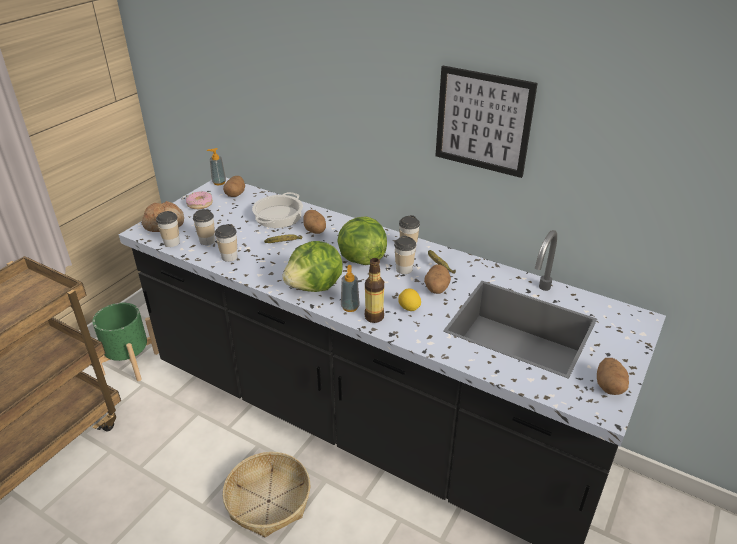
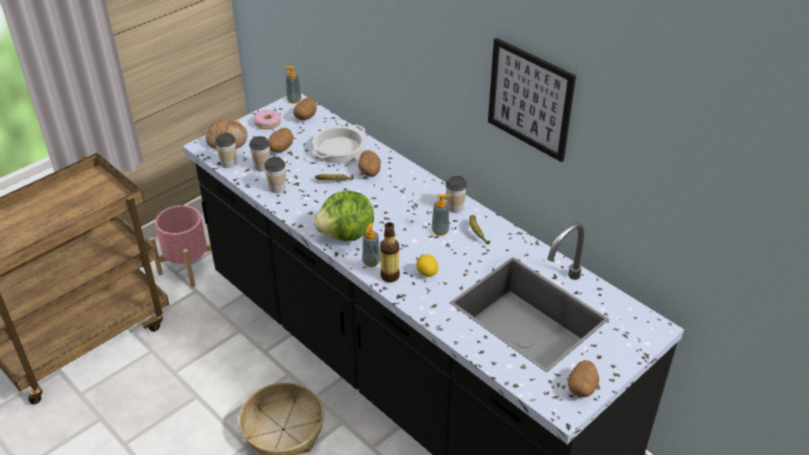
camera: 15 degrees right, 5 degrees up
green planter [92,303,159,381] -> pink planter [150,205,214,287]
lettuce [337,217,387,265] -> none
cup [394,236,416,274] -> soap dispenser [432,194,451,236]
potato [424,264,451,294] -> potato moved to [268,128,294,153]

